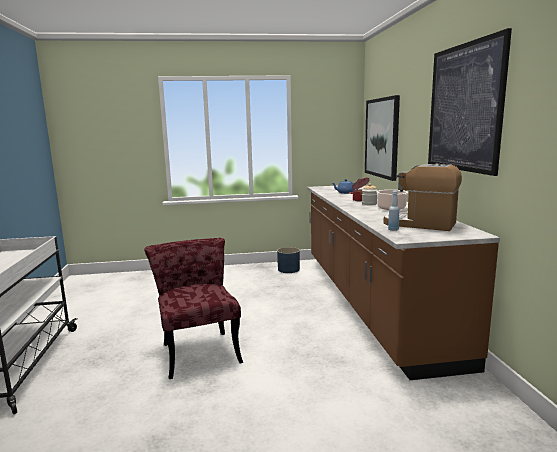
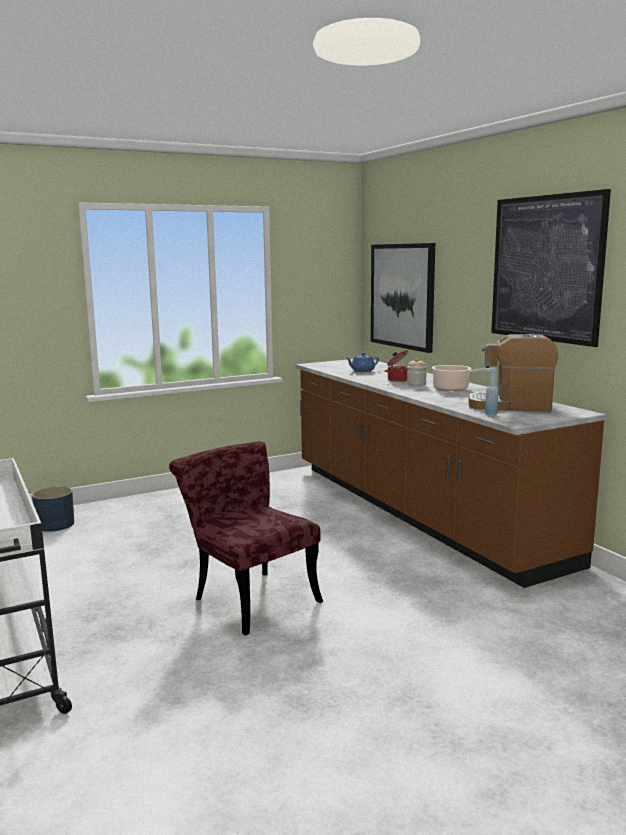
camera: 20 degrees left, 0 degrees up
blue planter [277,247,300,273] -> blue planter moved to [32,486,74,532]

